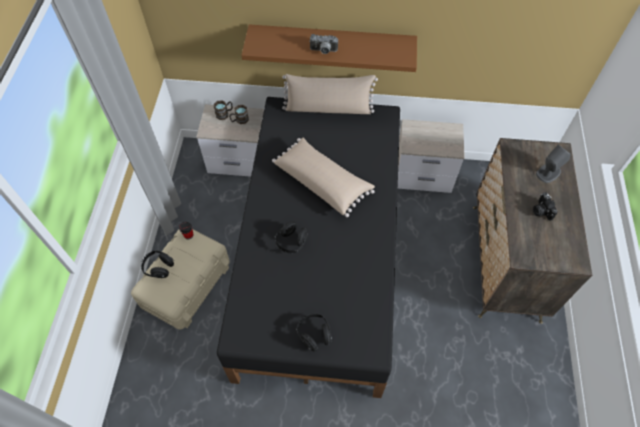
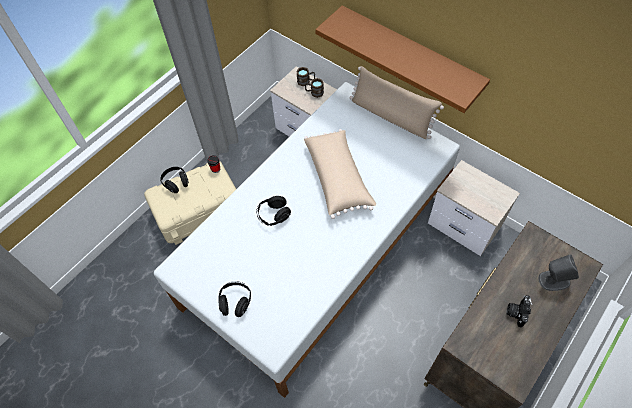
camera: 35 degrees right, 0 degrees up
black bed [217,97,400,398] -> white bed [154,82,460,398]
camera [309,34,338,54] -> none

